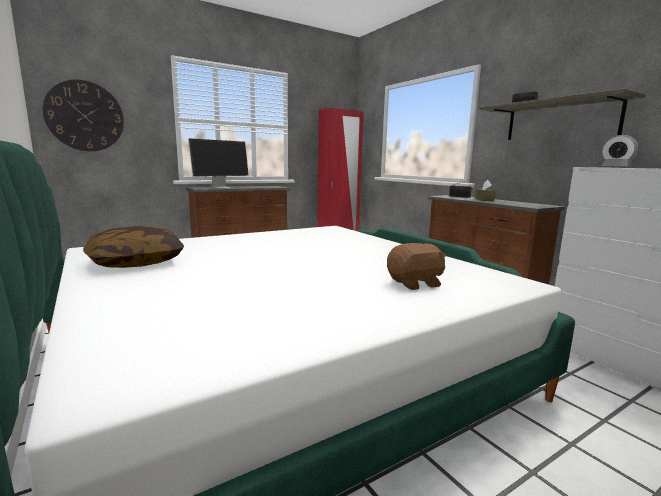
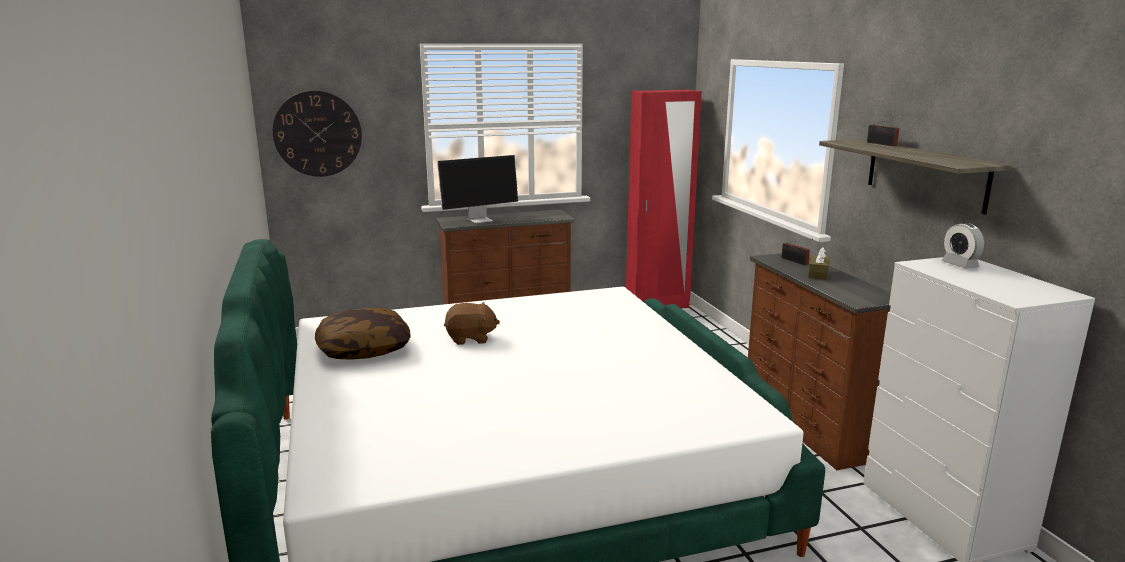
camera: 15 degrees right, 5 degrees up
brown plush toy [387,243,446,290] -> brown plush toy moved to [444,302,500,345]

